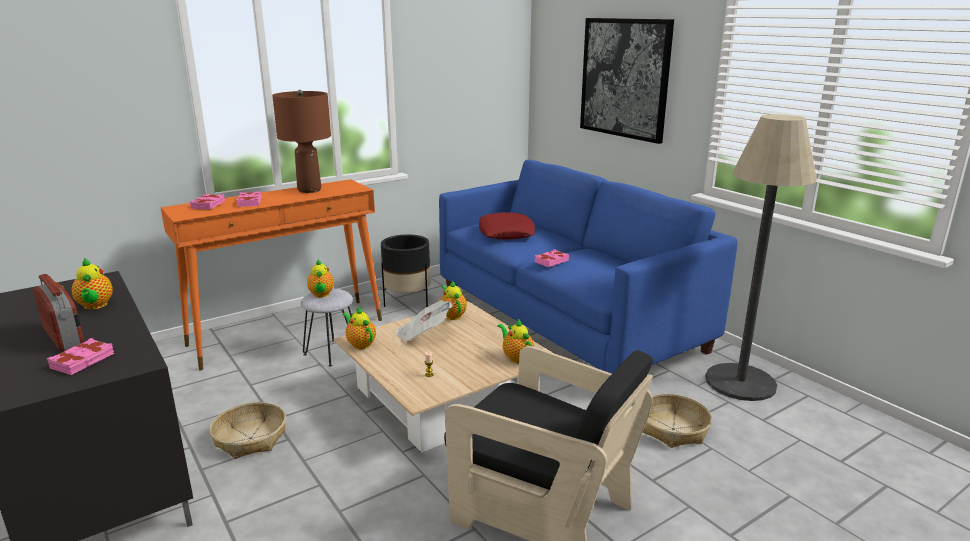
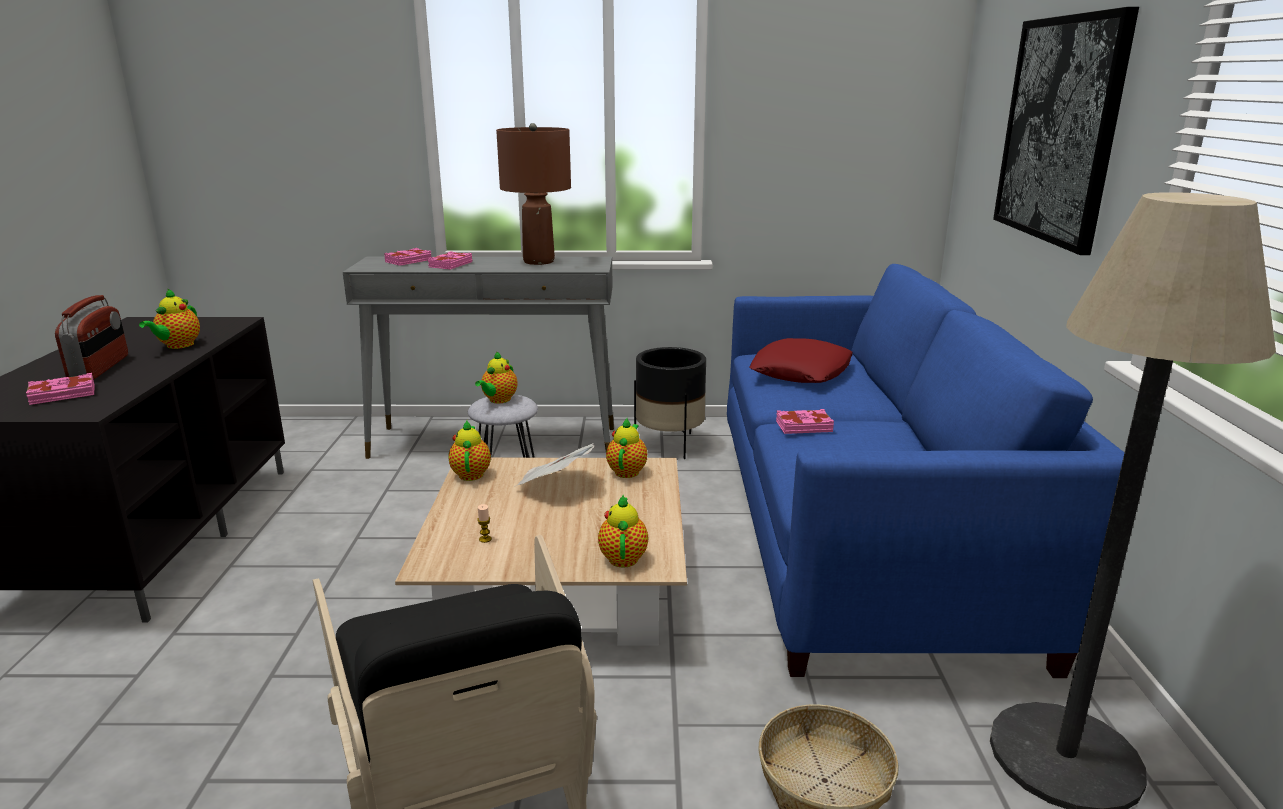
camera: 35 degrees right, 0 degrees up
orange console table [161,179,382,370] -> grey console table [343,257,614,459]
basket [210,402,286,459] -> none

